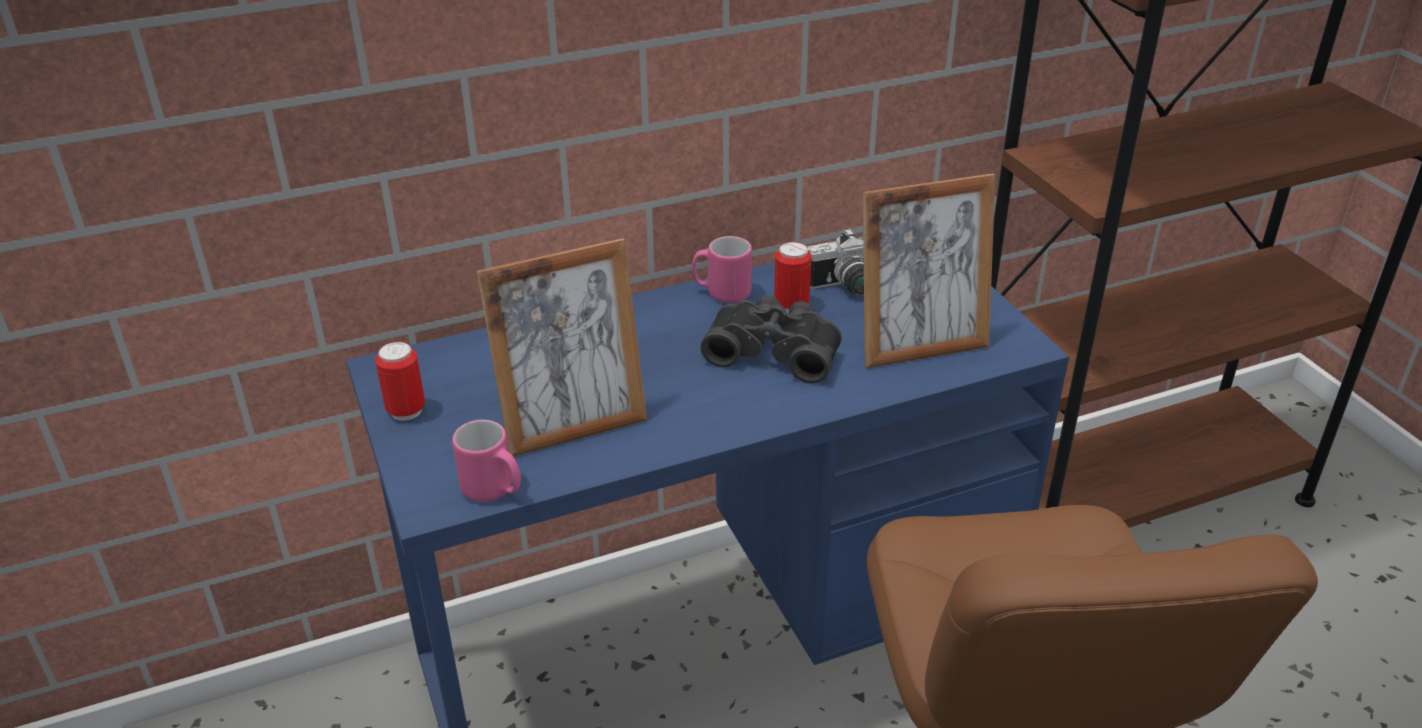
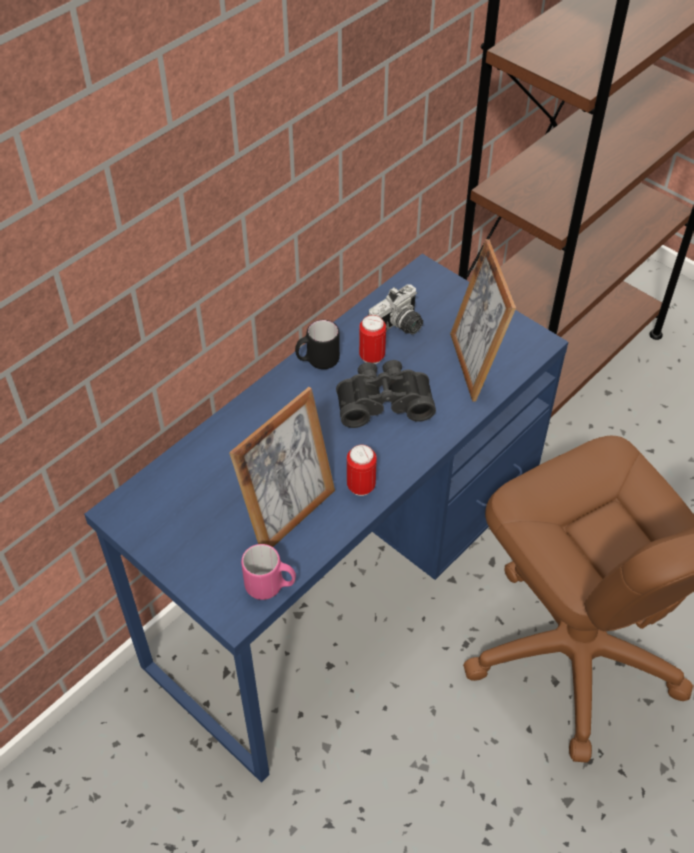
camera: 25 degrees left, 15 degrees up
can [375,341,425,421] -> can moved to [347,444,377,496]
pink mug [692,236,752,303] -> black mug [295,320,340,369]
picture frame [863,173,995,368] -> picture frame turned 120 degrees clockwise [450,239,516,402]

